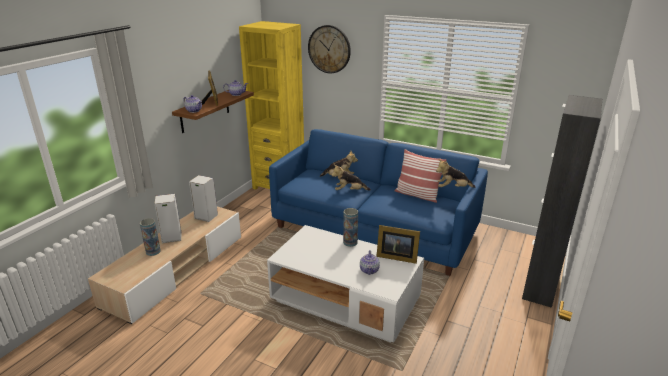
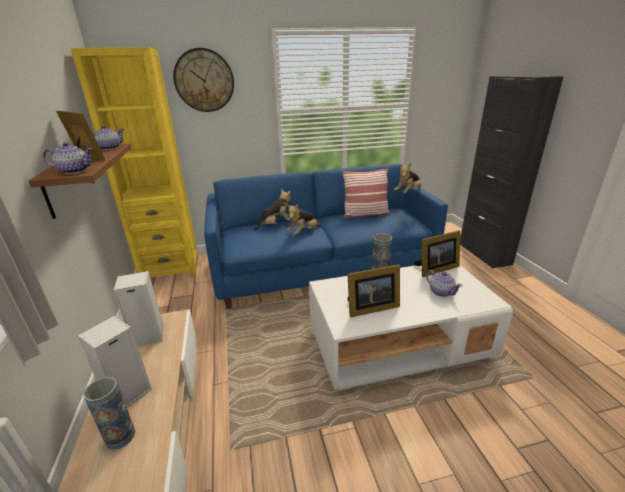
camera: 40 degrees left, 0 degrees up
none -> picture frame [347,264,400,318]

